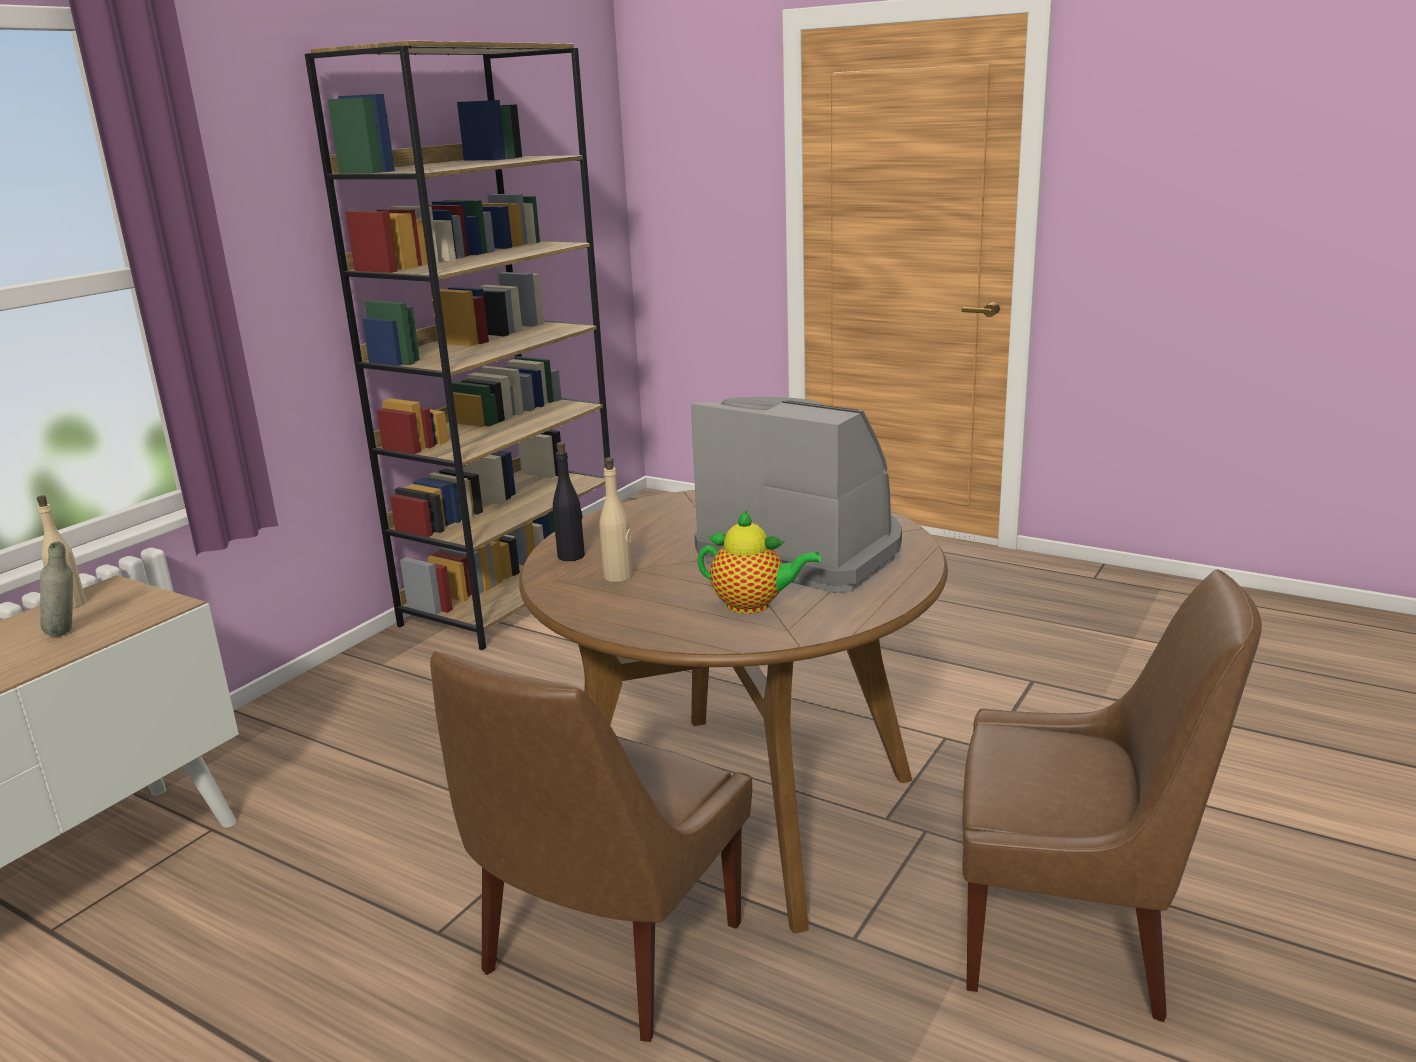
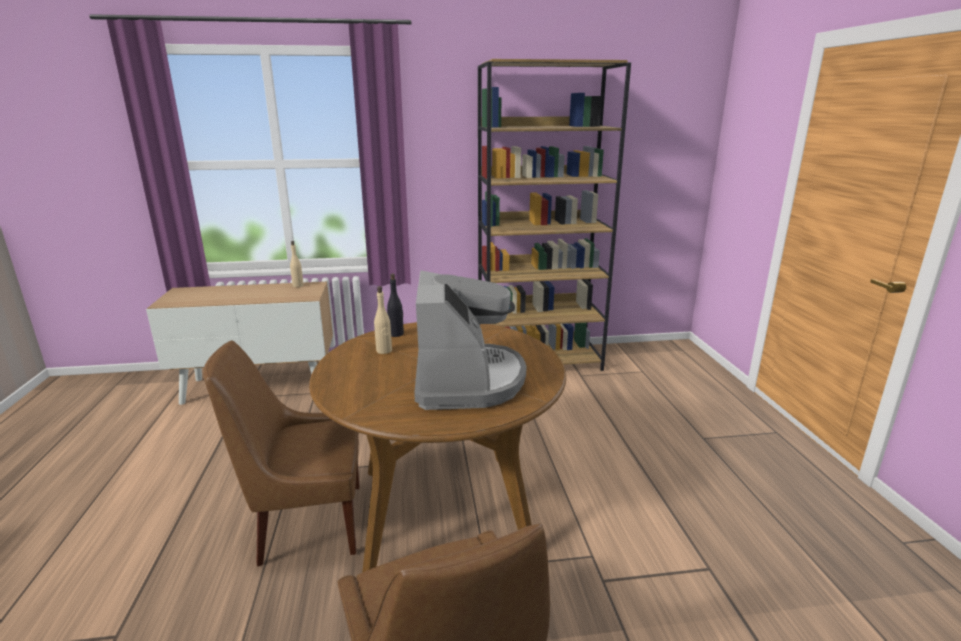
camera: 50 degrees right, 0 degrees up
grey bottle [40,542,73,636] -> none
teapot [697,510,821,614] -> none

